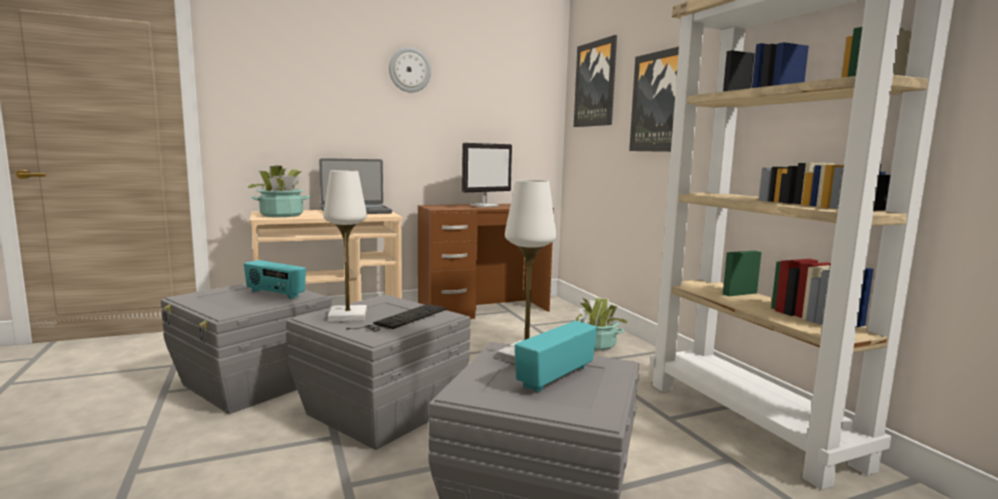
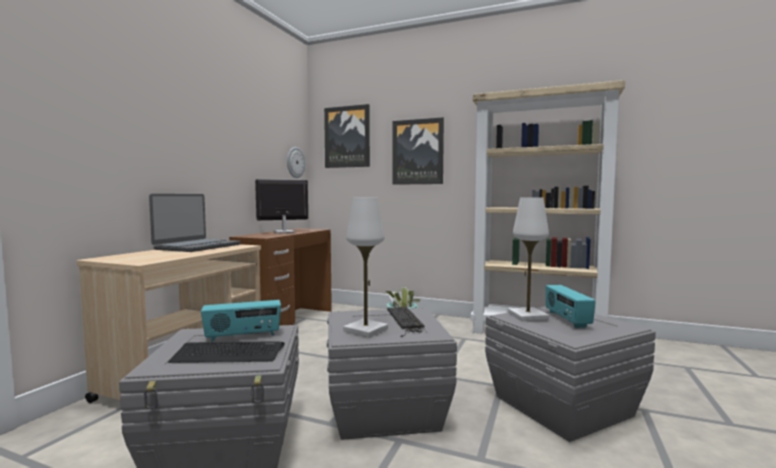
camera: 45 degrees left, 5 degrees down
potted plant [246,166,310,217] -> none
wall clock [389,47,431,92] -> wall clock moved to [287,147,305,178]
monitor [462,143,512,207] -> monitor turned 120 degrees counterclockwise [255,179,308,233]
none -> keyboard [168,341,285,363]

